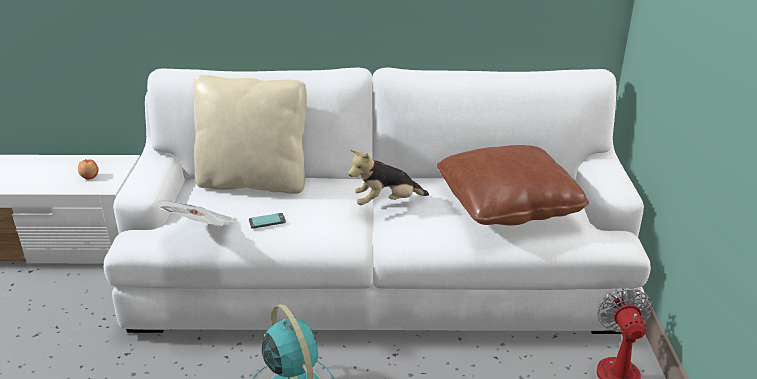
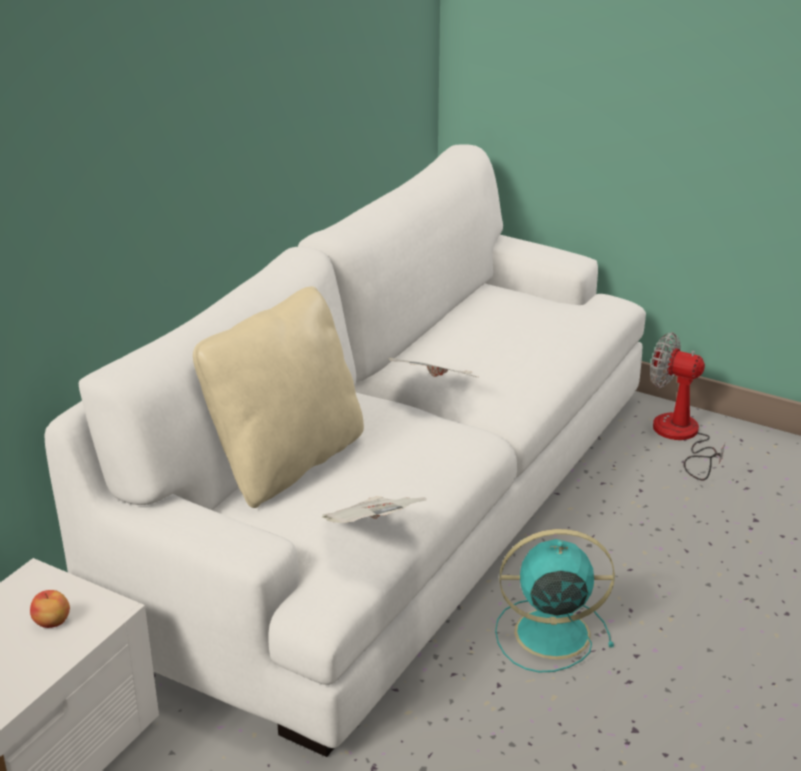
camera: 60 degrees left, 0 degrees up
phone [249,213,286,229] -> none
plush toy [348,149,429,205] -> newspaper [388,358,478,377]
brown pillow [437,145,589,225] -> none

